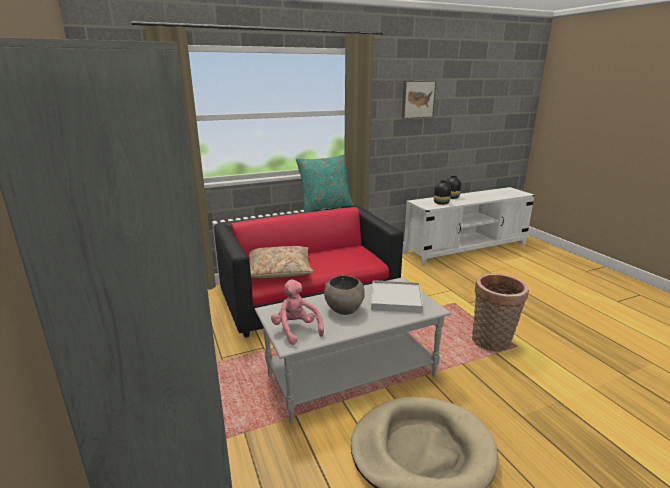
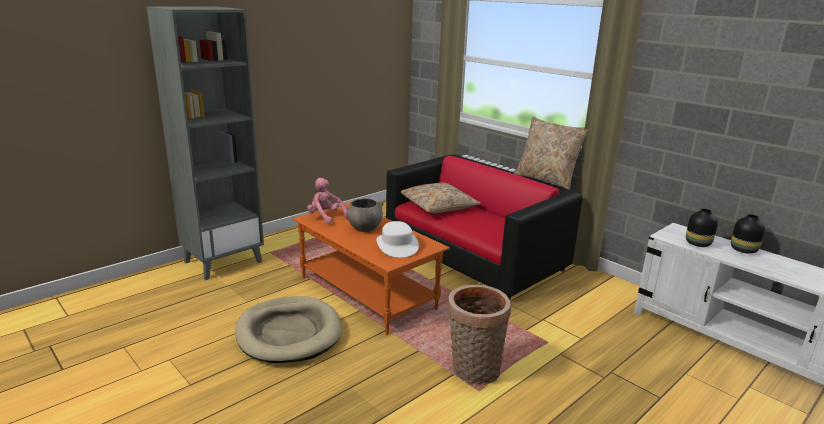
camera: 70 degrees right, 0 degrees up
grey coffee table [255,277,451,423] -> orange coffee table [292,202,450,335]
pink plush toy [271,279,324,345] -> pink plush toy turned 90 degrees counterclockwise [307,178,347,224]
turquoise pillow [296,154,354,213] -> beige pillow [514,117,588,190]
white tray [371,280,423,313] -> white hat [376,221,419,258]
picture [402,81,436,119] -> none

